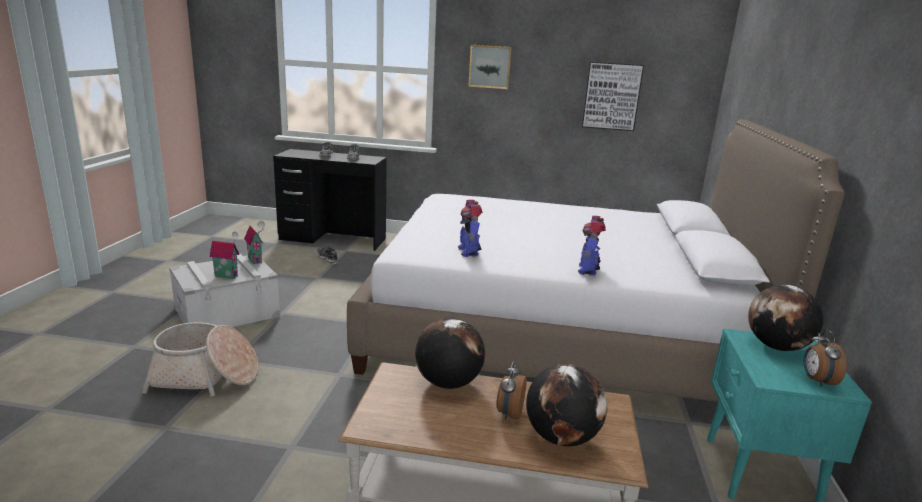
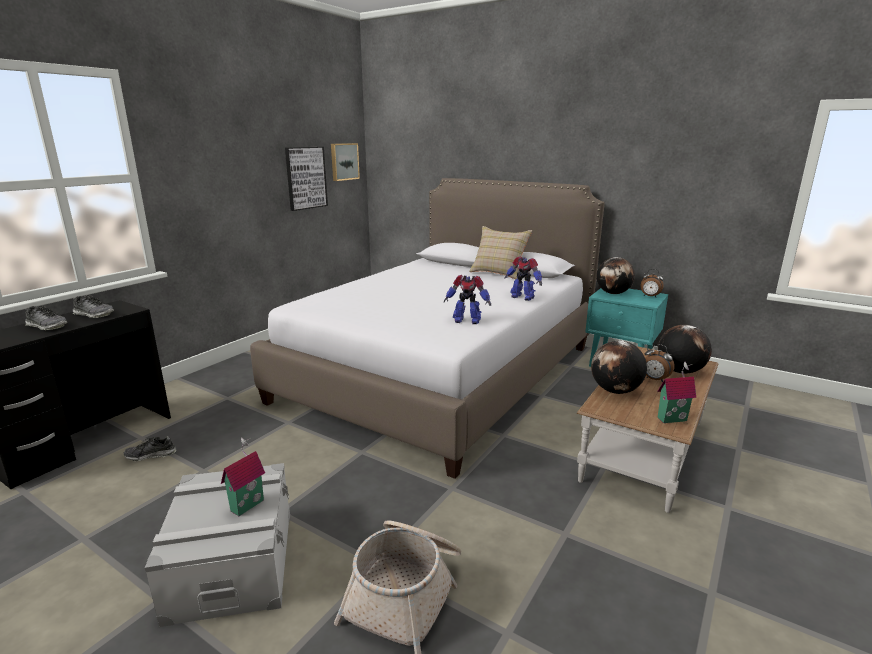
camera: 65 degrees left, 0 degrees up
toy house [244,221,265,264] -> toy house moved to [657,362,696,423]
picture [468,45,511,89] -> picture moved to [331,143,360,181]
none -> beige pillow [469,226,532,279]

